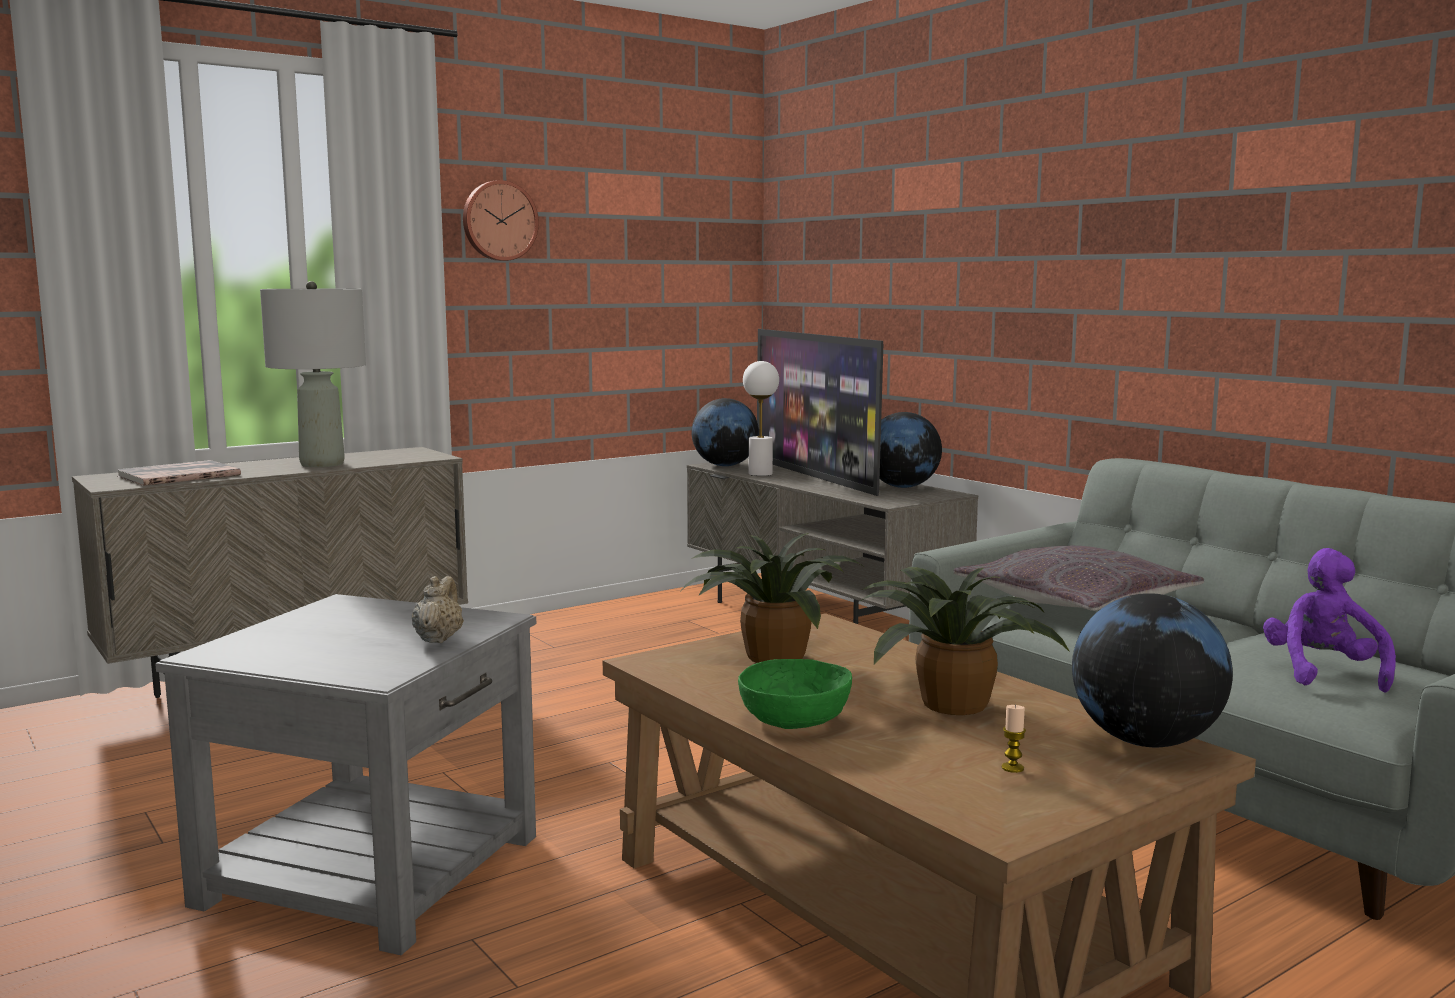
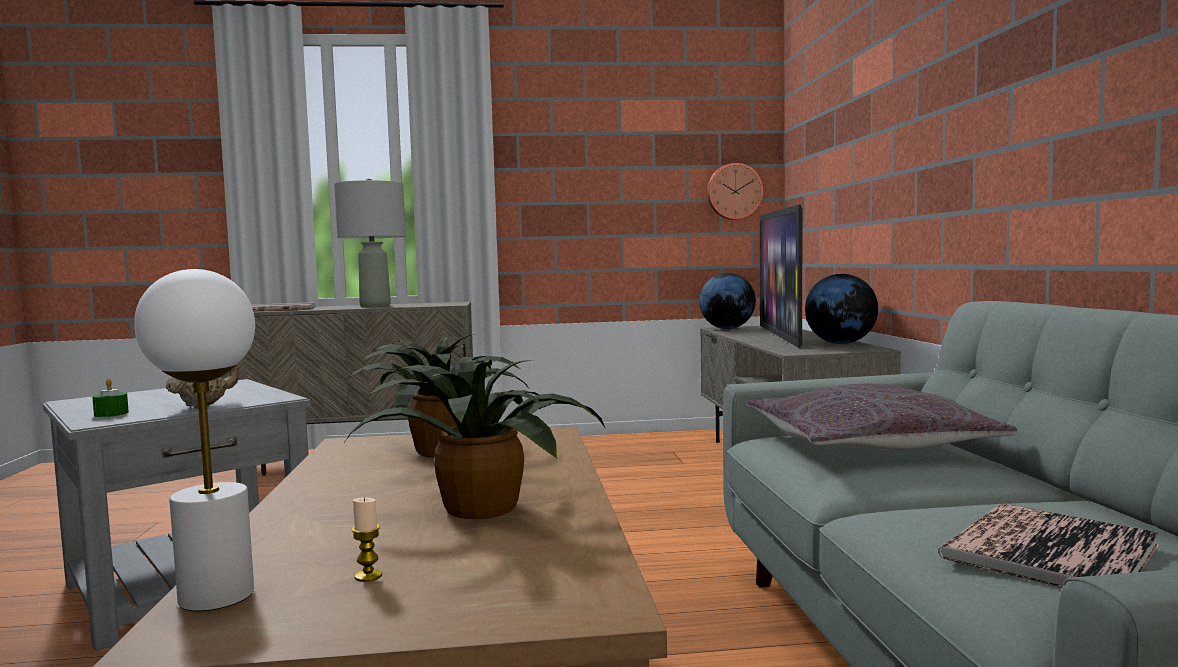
camera: 30 degrees right, 5 degrees down
wall clock [463,180,539,261] -> wall clock moved to [707,163,763,220]
green bowl [738,659,852,729] -> none
white table lamp [743,361,779,476] -> white table lamp moved to [134,269,255,611]
globe [1072,593,1233,747] -> none
purple plush toy [1263,548,1396,693] -> book [938,503,1160,588]
none -> green candle [92,379,129,417]

